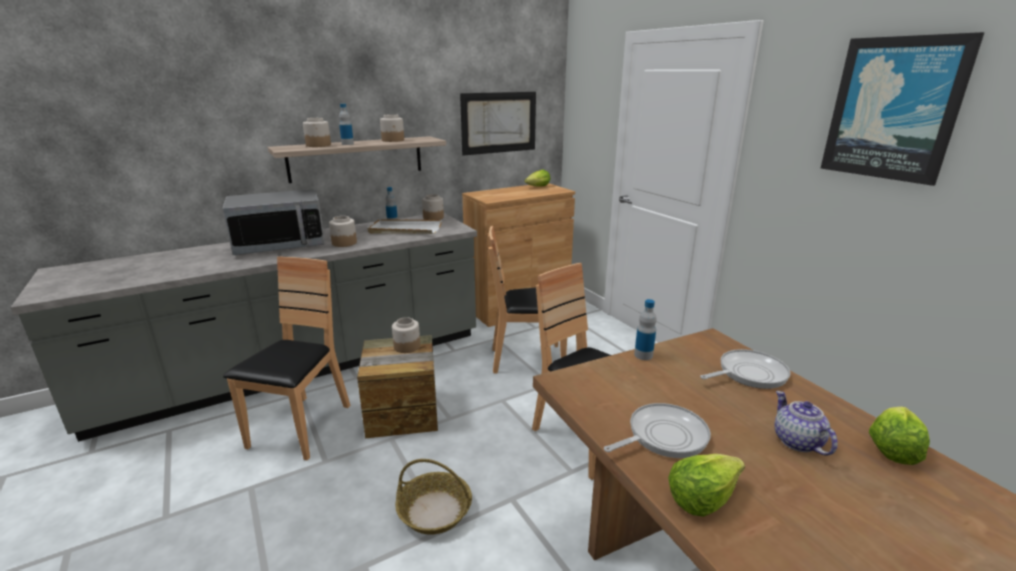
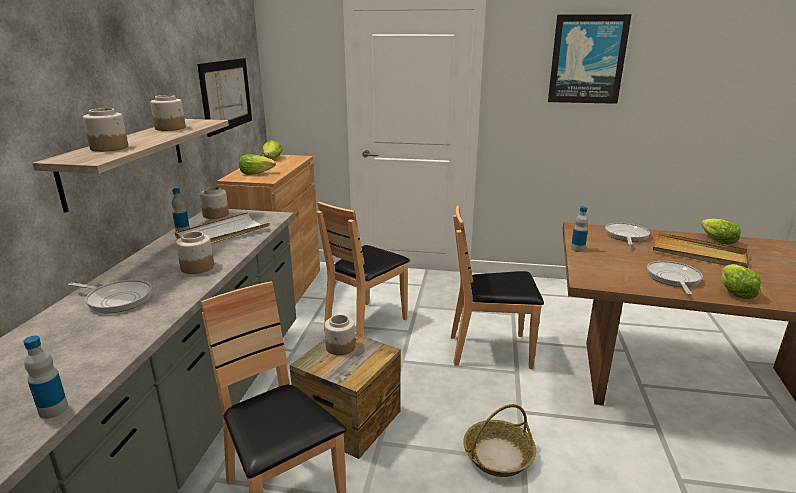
camera: 50 degrees left, 0 degrees up
microwave [222,189,325,255] -> frying pan [68,280,152,313]
bottle [339,103,354,145] -> bottle moved to [23,336,68,419]
teapot [774,391,838,456] -> beige tray [653,232,749,268]
none -> lettuce [239,154,276,175]

